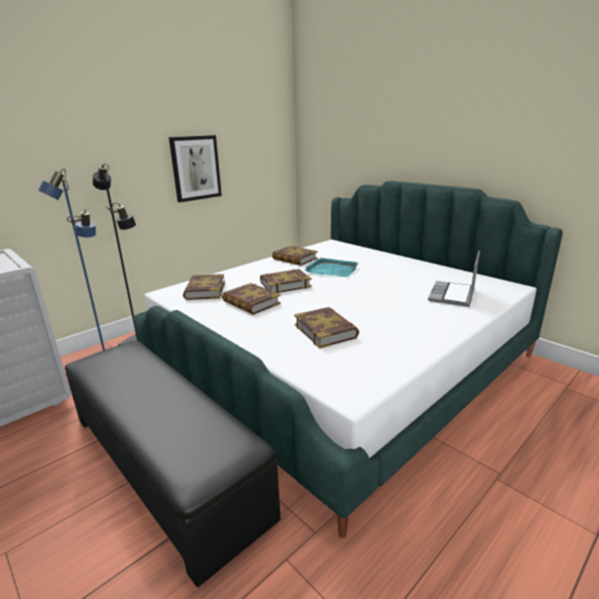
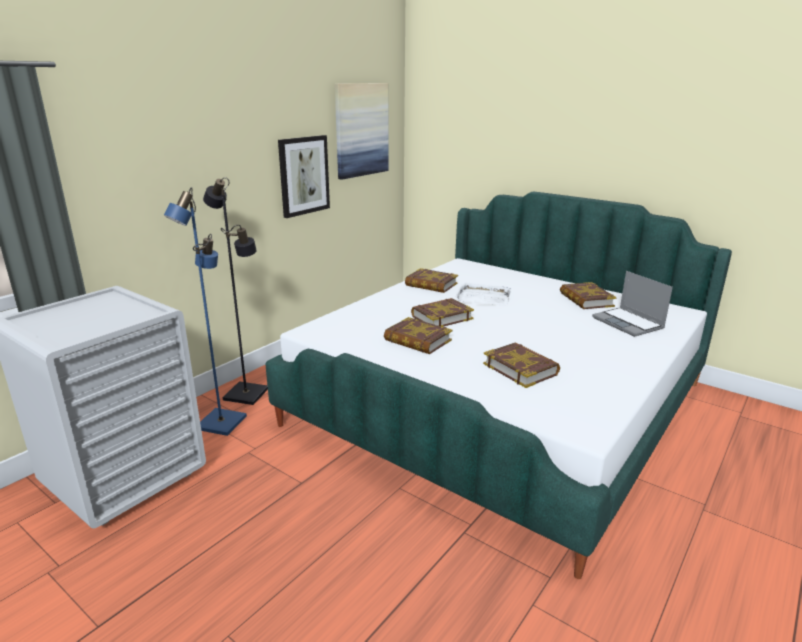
camera: 10 degrees left, 0 degrees up
black bench [65,340,281,587] -> none
book [183,274,225,300] -> book moved to [560,282,617,309]
turquoise tray [304,257,359,277] -> white tray [455,282,511,306]
laptop [428,251,480,307] -> laptop turned 45 degrees counterclockwise [592,271,673,337]
none -> picture [335,83,389,180]

